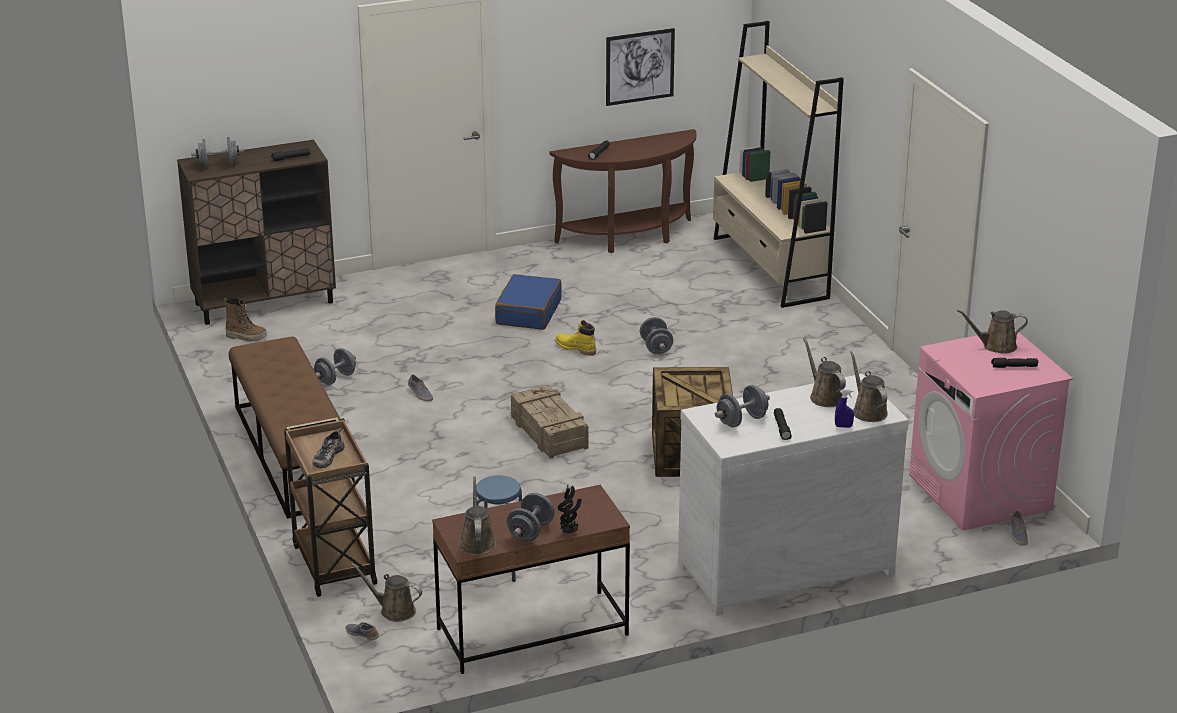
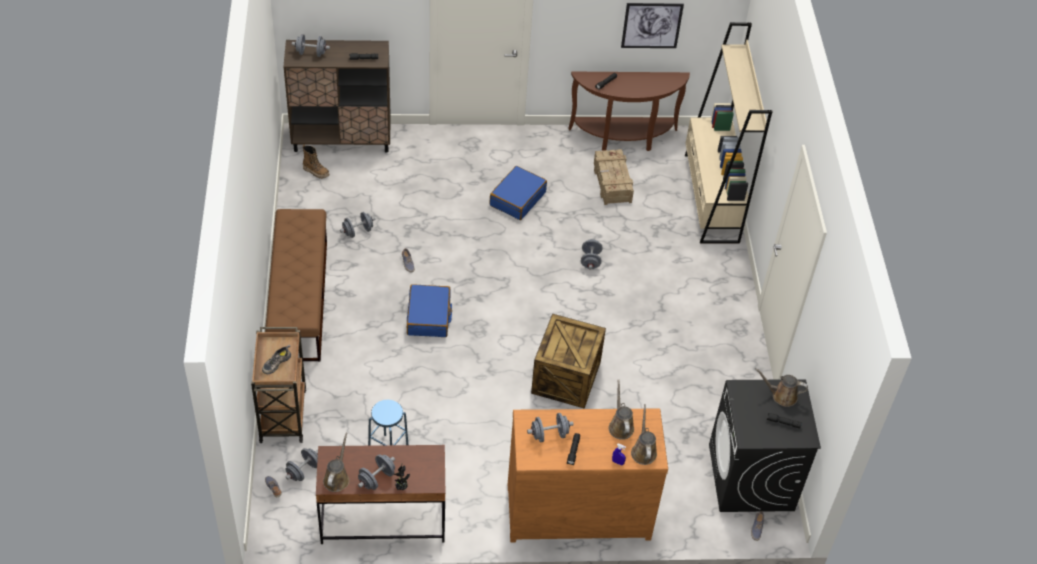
camera: 15 degrees right, 20 degrees up
brown watering can [351,563,422,622] -> grey dumbbell [285,448,318,481]
crate [511,385,588,459] -> crate moved to [594,149,634,205]
yellow boot [555,320,596,356] -> none
white dresser [678,374,909,616] -> brown dresser [508,408,668,543]
pink washing machine [909,329,1073,531] -> black washing machine [709,379,821,512]
none -> blue suitcase [407,284,452,337]

